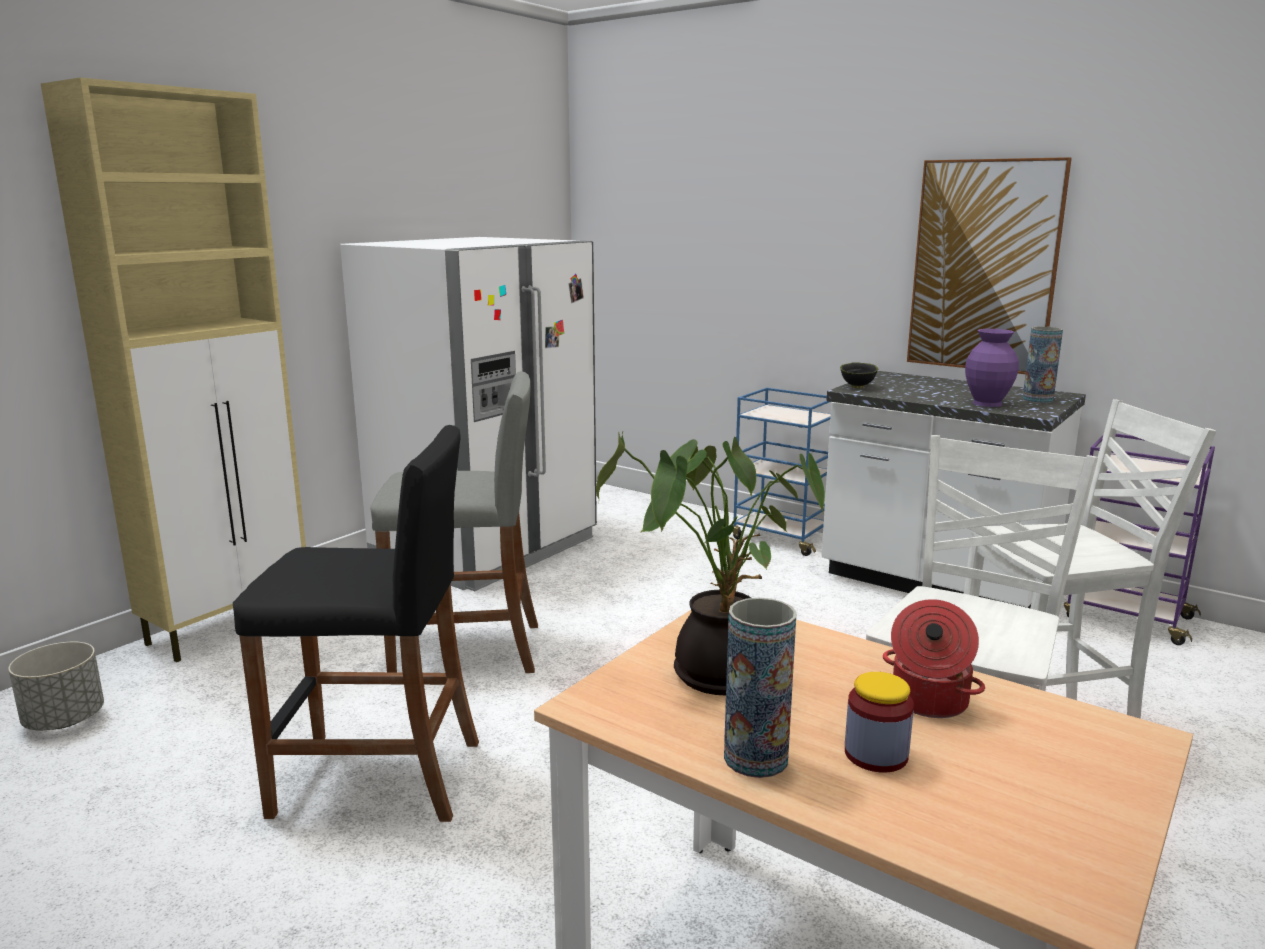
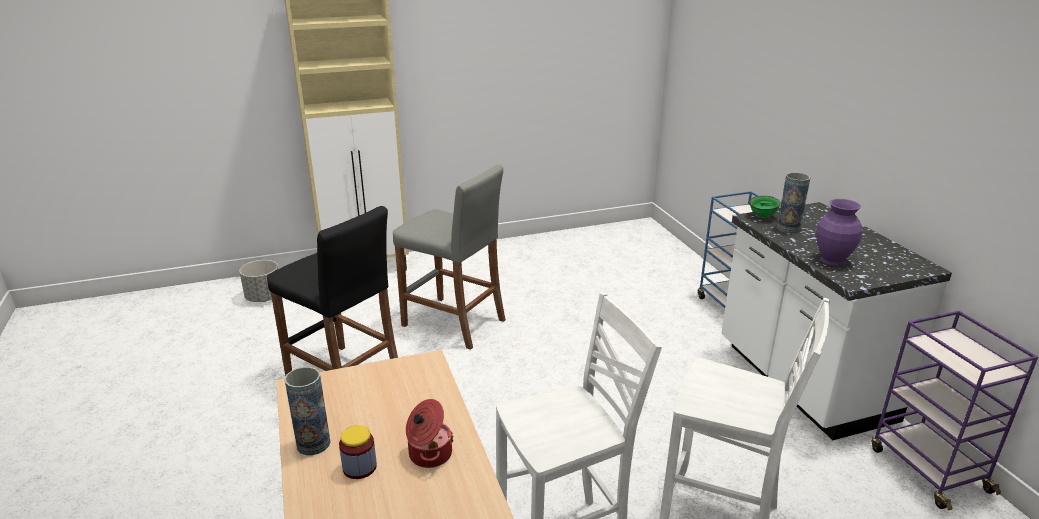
camera: 35 degrees right, 10 degrees up
white fridge [340,237,597,591] -> none
potted plant [596,431,825,695] -> none
black bowl [840,362,878,388] -> green bowl [749,196,781,218]
picture [907,157,1072,374] -> none
vase [1023,327,1063,403] -> vase moved to [777,173,810,233]

